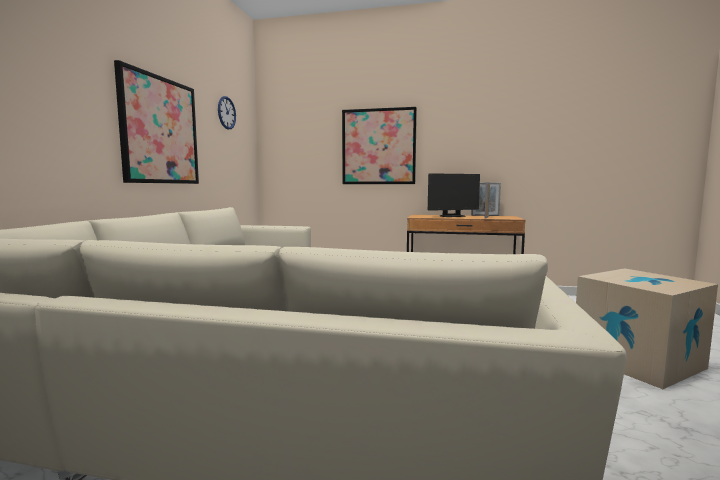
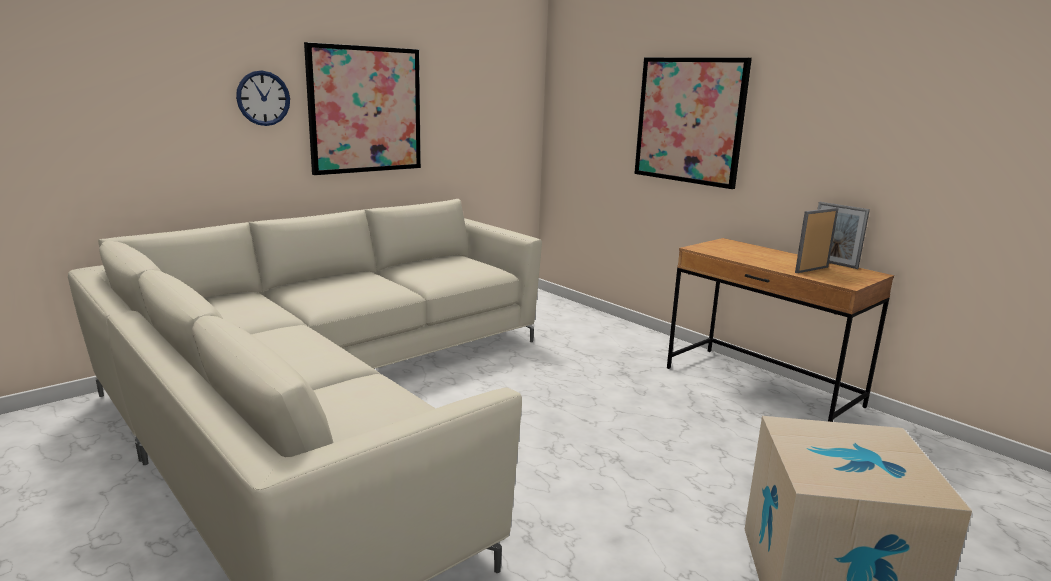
camera: 35 degrees right, 10 degrees up
wall clock [218,96,236,129] -> wall clock moved to [236,70,290,126]
monitor [428,173,480,217] -> none

